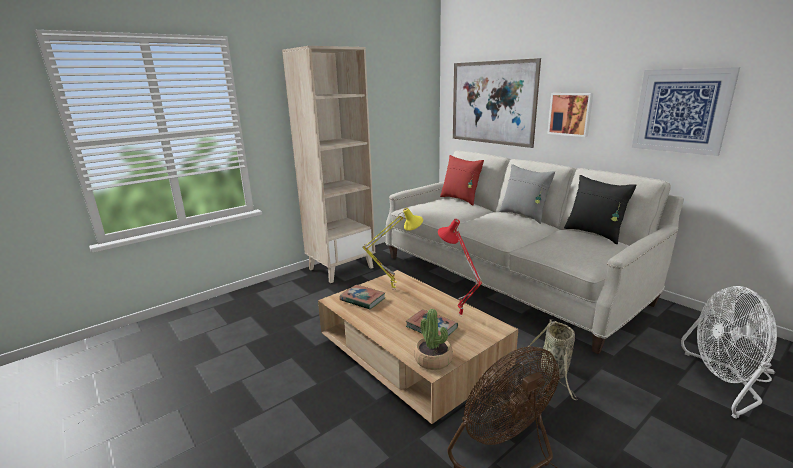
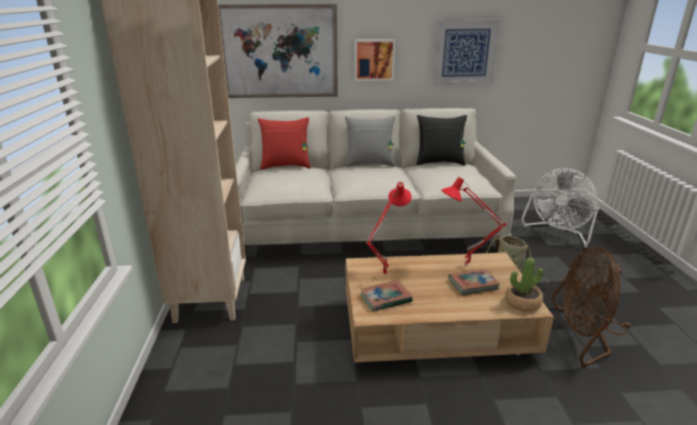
camera: 55 degrees left, 5 degrees up
yellow table lamp [362,208,423,290] -> red table lamp [366,182,412,275]

